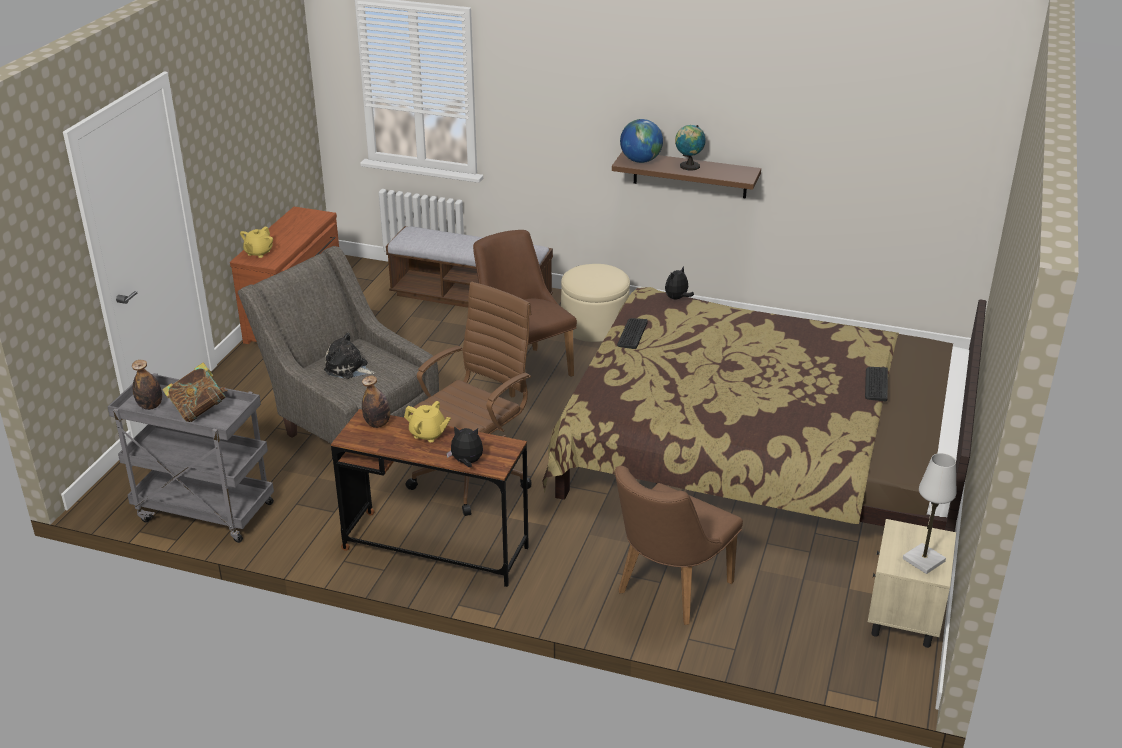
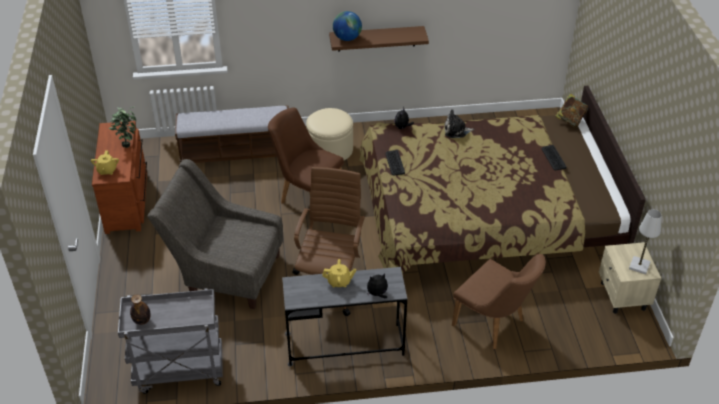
camera: 25 degrees left, 10 degrees up
book [162,362,228,422] -> book moved to [555,93,588,128]
plush toy [324,332,375,379] -> plush toy moved to [445,109,475,138]
brown desk [331,409,529,587] -> grey desk [282,267,407,367]
bottle [362,376,390,428] -> none
brown chair [615,466,743,625] -> brown chair turned 60 degrees counterclockwise [452,254,546,349]
globe [675,125,706,170] -> none
none -> potted plant [109,107,136,148]

